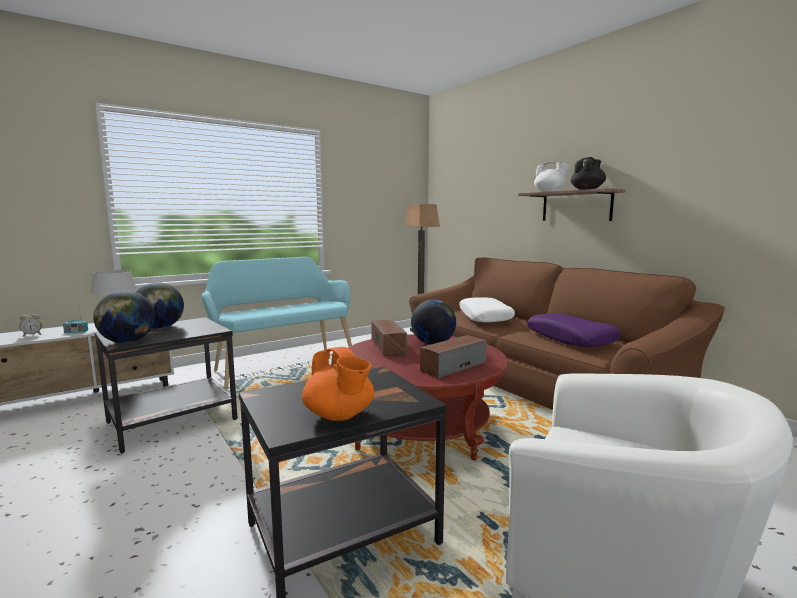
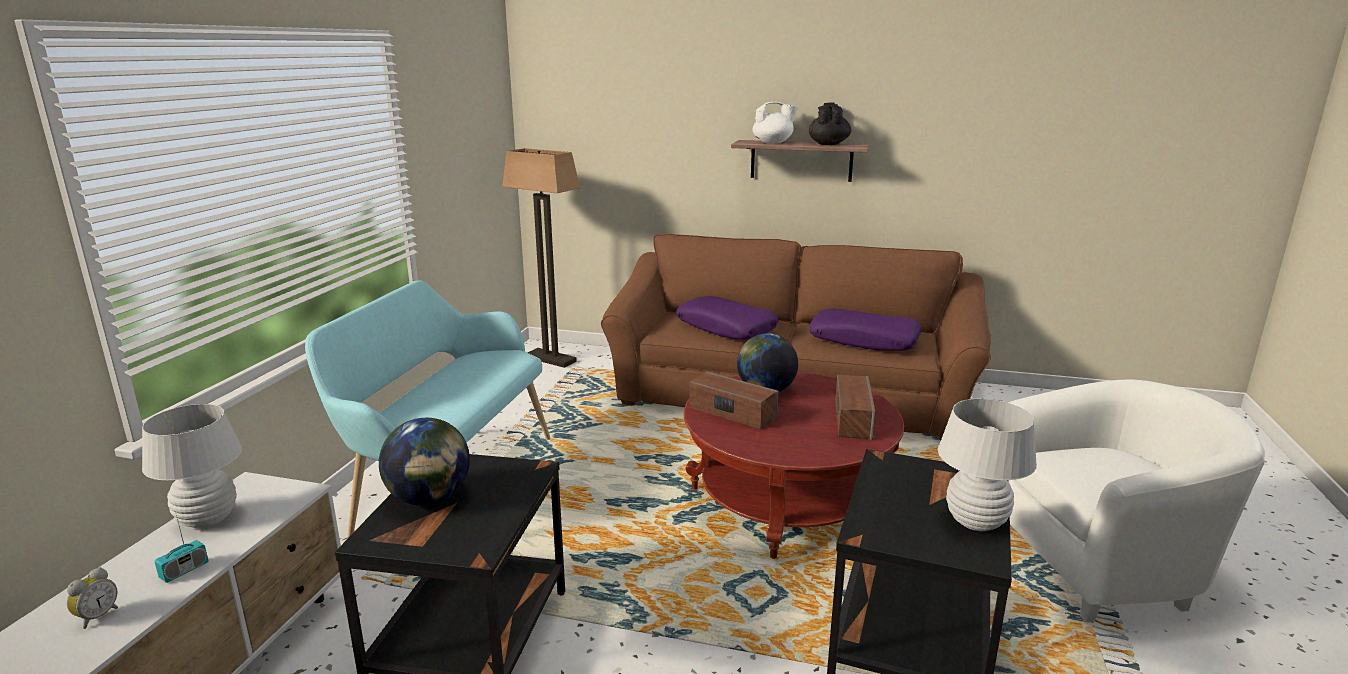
camera: 40 degrees left, 10 degrees up
globe [93,291,155,343] -> none
orange teapot [302,347,374,421] -> white table lamp [938,398,1037,531]
white pillow [459,297,515,322] -> purple pillow [676,296,779,339]

